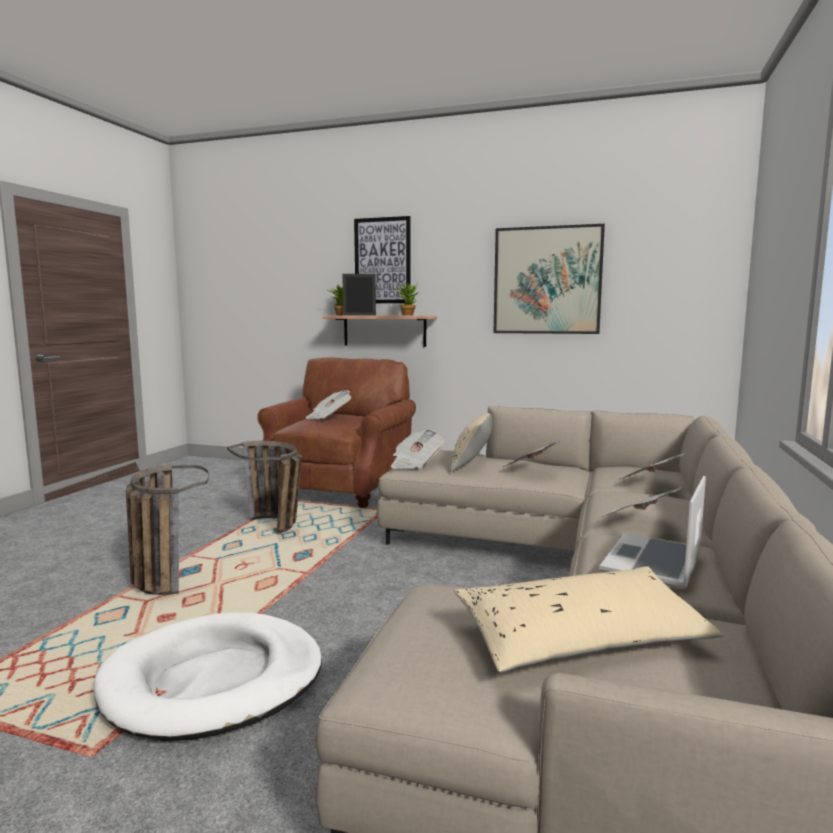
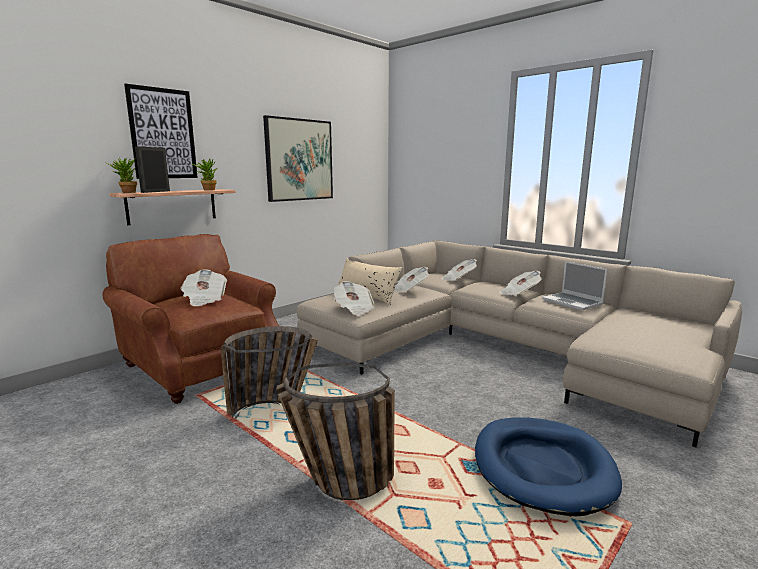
camera: 65 degrees left, 5 degrees up
white dog bed [93,612,322,741] -> blue dog bed [475,417,622,516]
beige pillow [454,566,724,672] -> none

